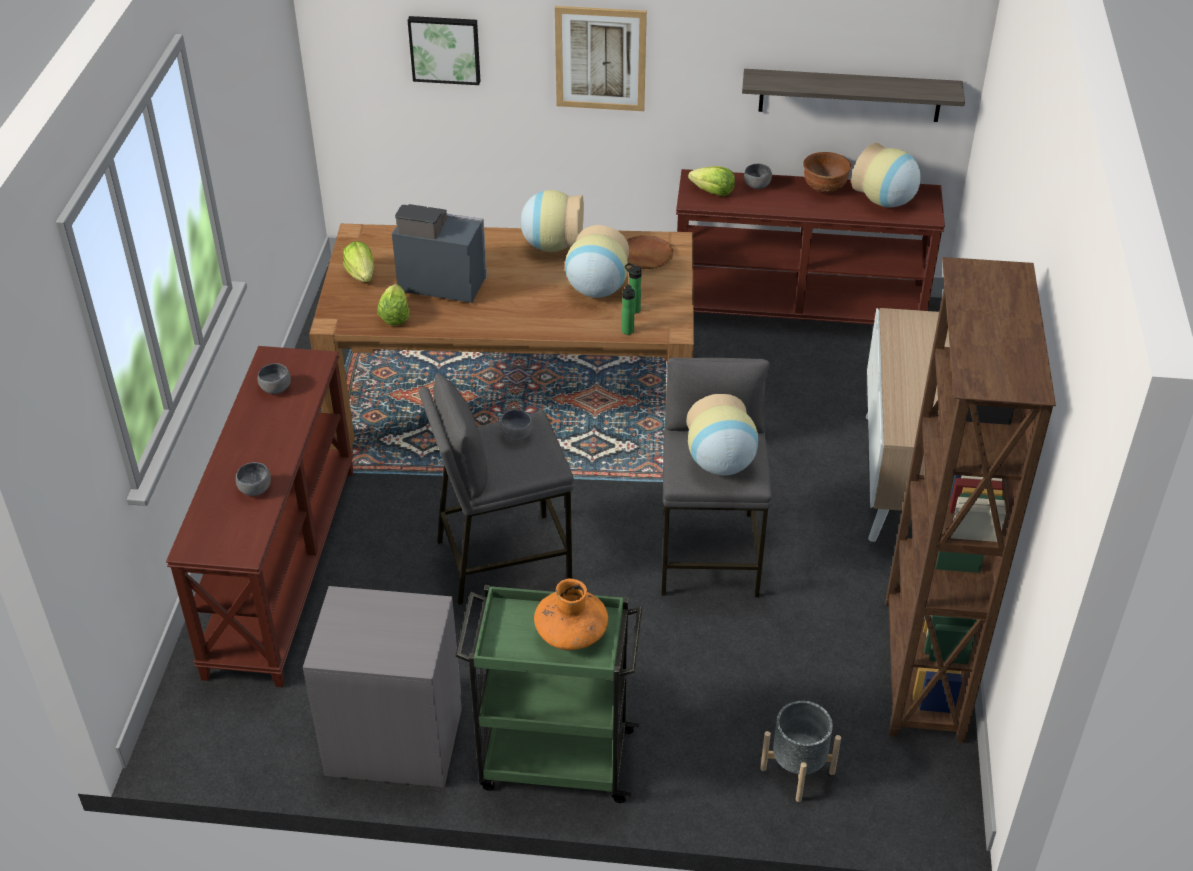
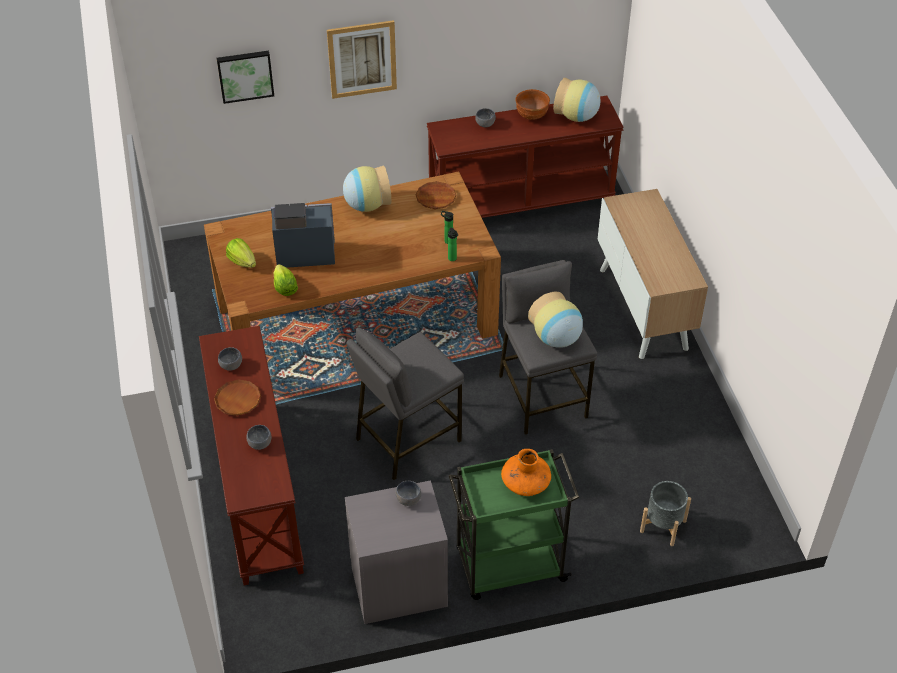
camera: 20 degrees left, 5 degrees up
grey bowl [500,410,532,441] -> grey bowl moved to [396,481,421,506]
vase [565,225,629,298] -> none
lettuce [688,166,735,196] -> none
shelf [742,69,965,122] -> none
brown bookcase [885,257,1056,743] -> none
none -> brown plate [214,379,261,416]

